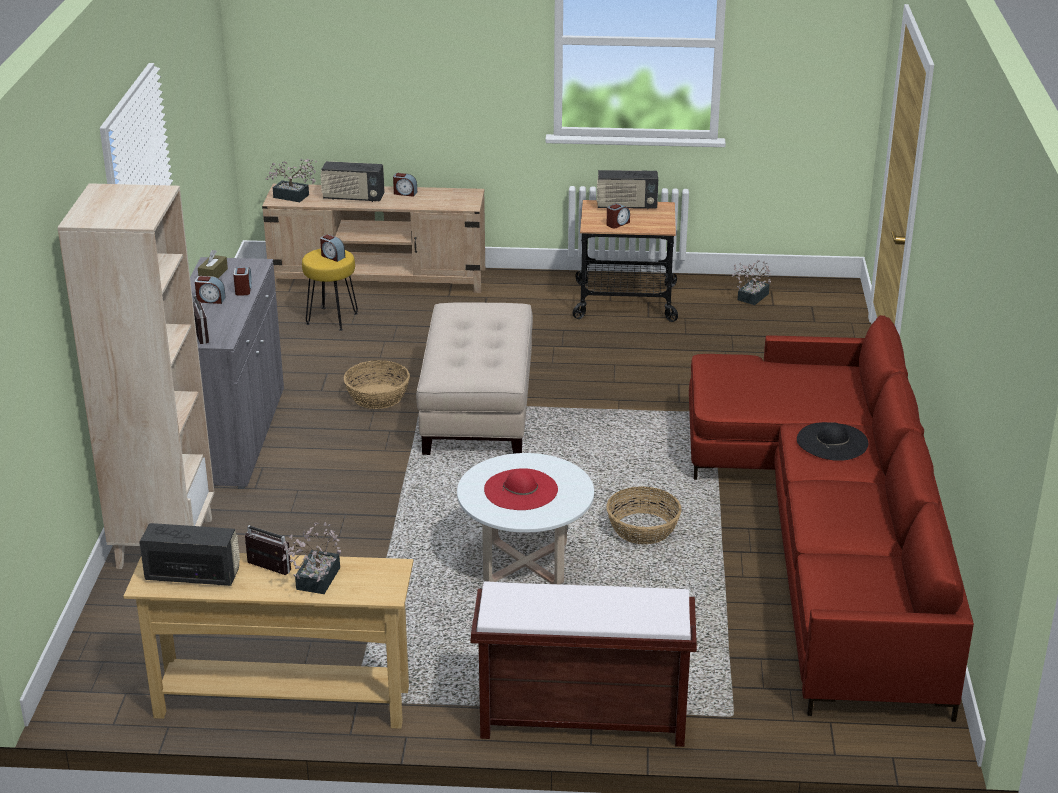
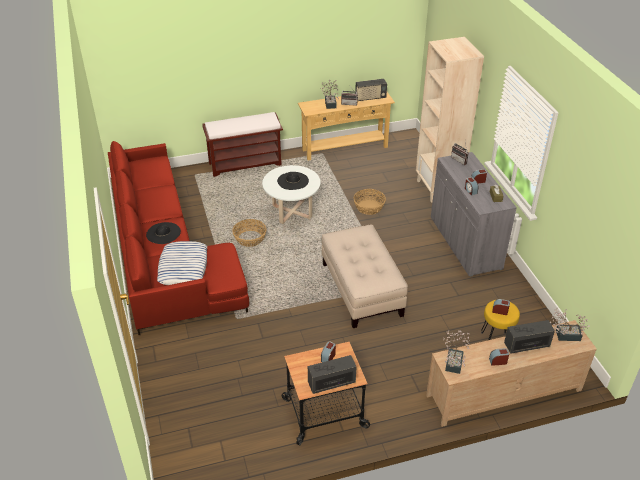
camera: 160 degrees right, 10 degrees up
basket [344,360,410,409] -> basket moved to [353,189,386,215]
red hat [484,468,558,510] -> black hat [277,172,309,190]
potted plant [732,260,771,305] -> potted plant moved to [443,330,470,374]
none -> pillow [157,241,207,285]

